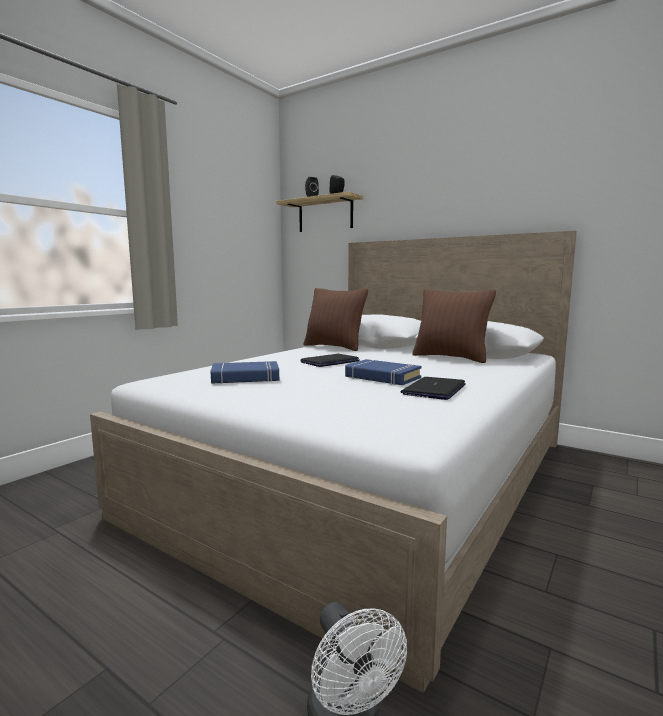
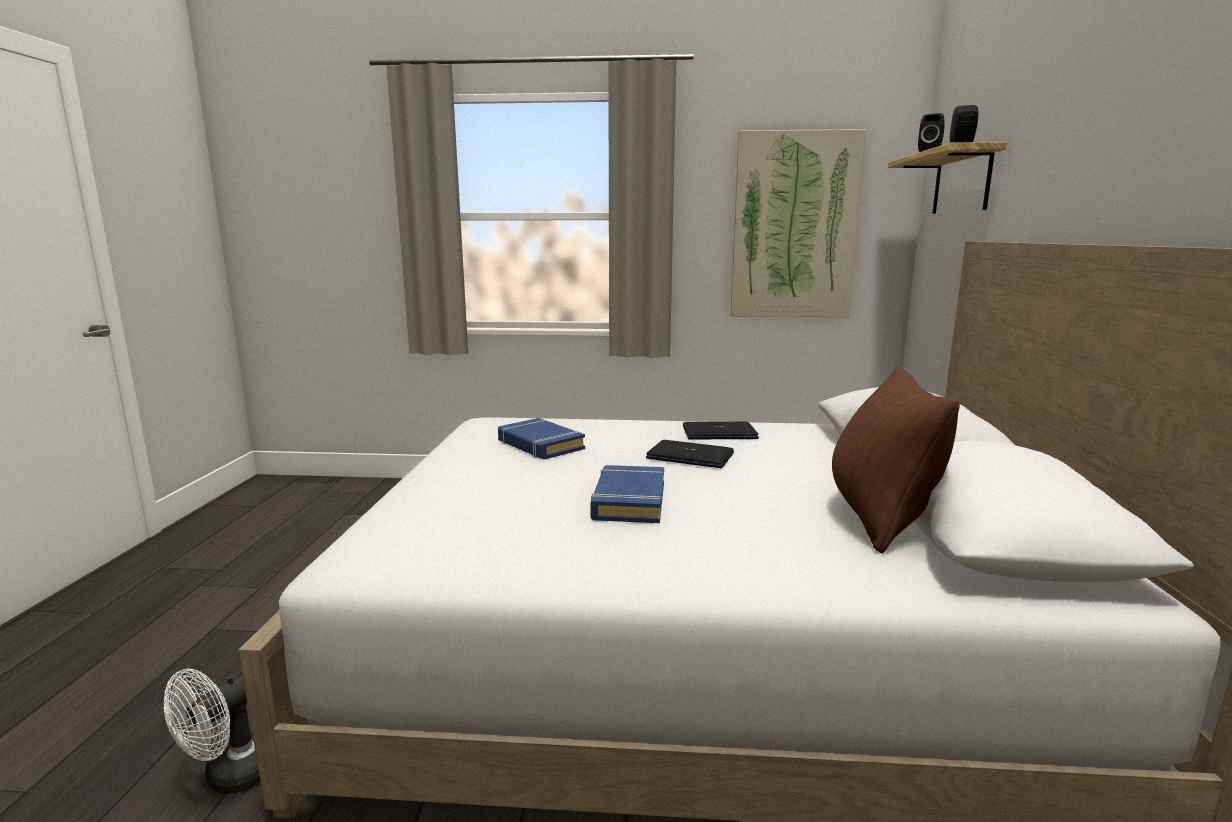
camera: 60 degrees right, 5 degrees up
brown pillow [303,288,368,351] -> none
laptop [400,377,466,400] -> laptop moved to [683,422,759,439]
none -> picture [730,129,866,317]

